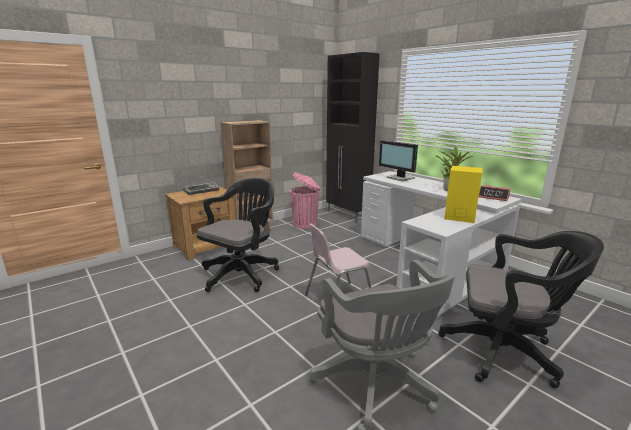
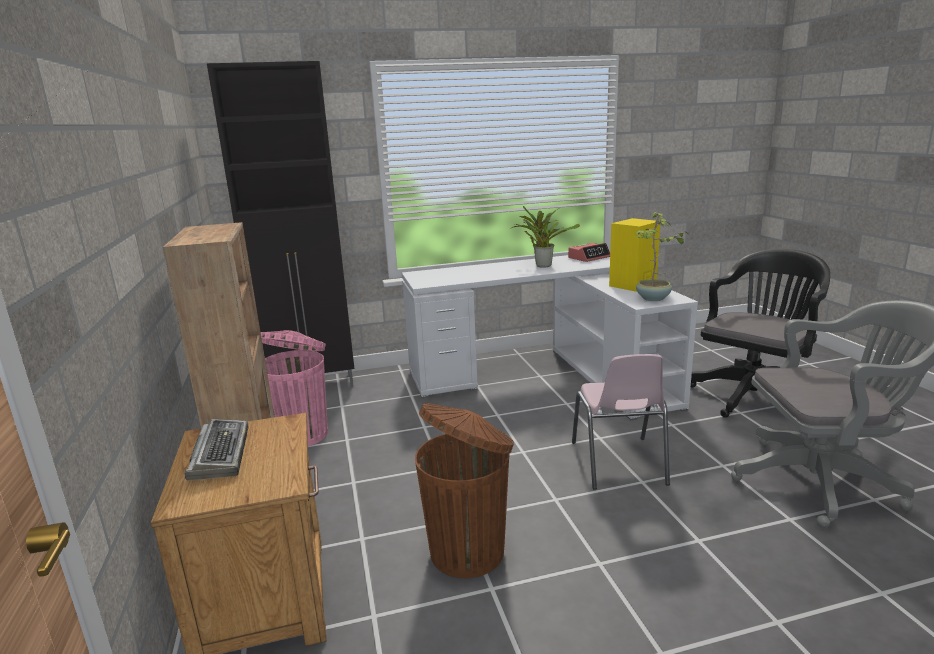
camera: 65 degrees left, 0 degrees up
black office chair [196,178,279,292] -> brown trash can [415,403,514,578]
monitor [379,140,418,181] -> none
none -> potted plant [634,212,689,301]

